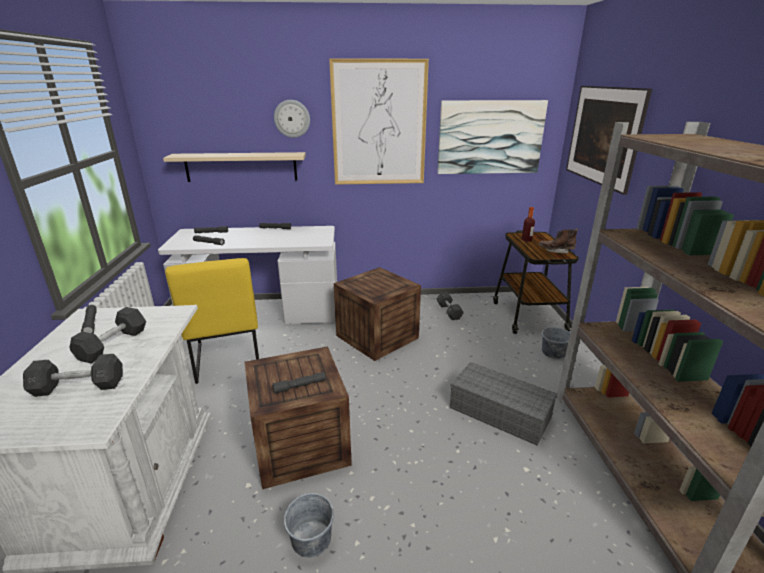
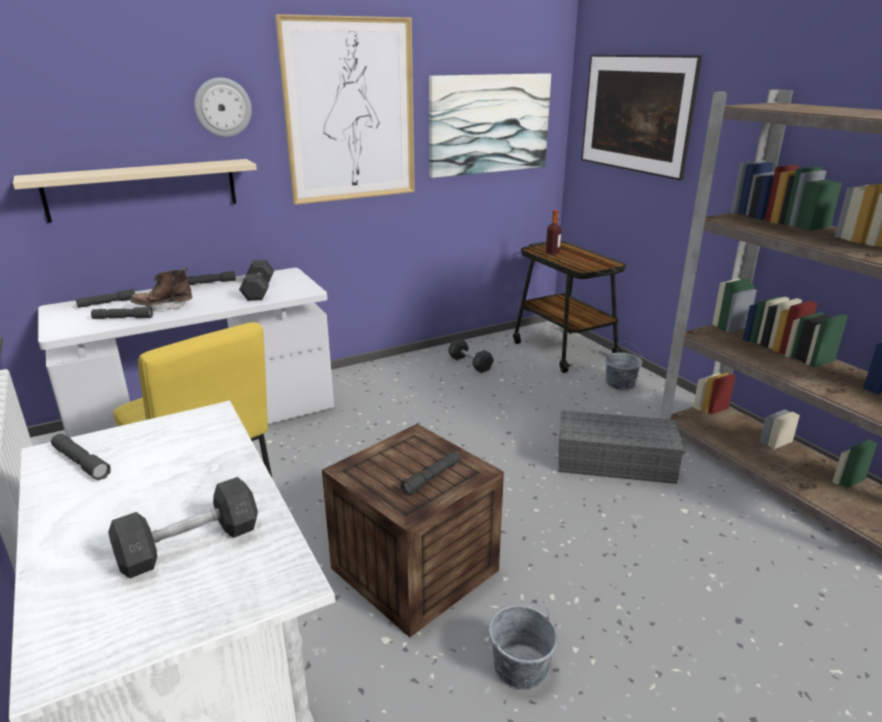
camera: 25 degrees left, 0 degrees up
grey dumbbell [69,307,146,364] -> grey dumbbell moved to [239,260,274,301]
crate [334,267,421,361] -> none
brown boot [538,229,579,254] -> brown boot moved to [130,268,192,310]

